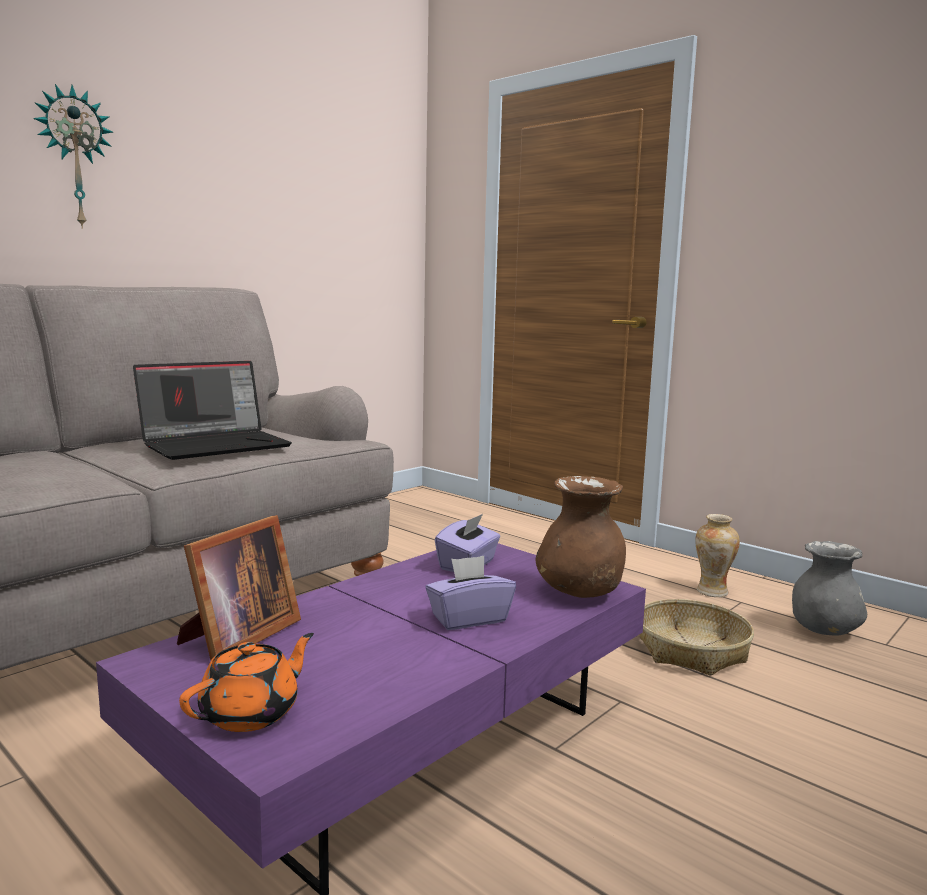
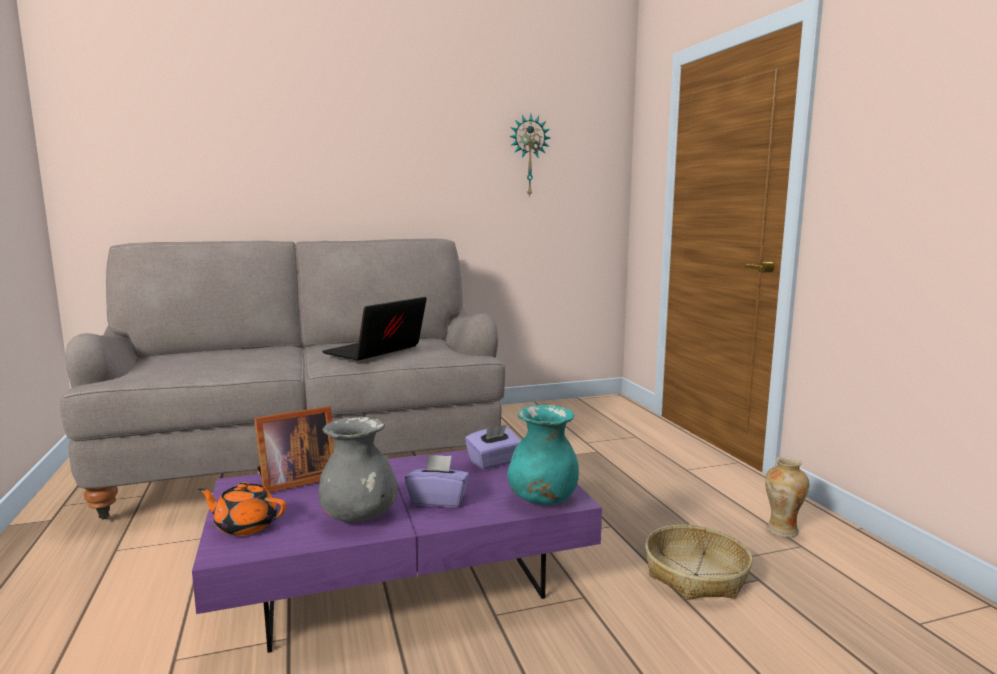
camera: 30 degrees right, 0 degrees up
wall clock [33,84,113,229] -> wall clock moved to [509,114,551,198]
laptop [133,361,292,460] -> laptop turned 135 degrees clockwise [322,297,427,360]
orange teapot [179,633,314,732] -> orange teapot turned 150 degrees counterclockwise [198,482,286,536]
brown vase [536,476,626,598] -> turquoise vase [507,405,579,505]
grey vase [792,541,867,636] -> grey vase moved to [318,417,398,523]

